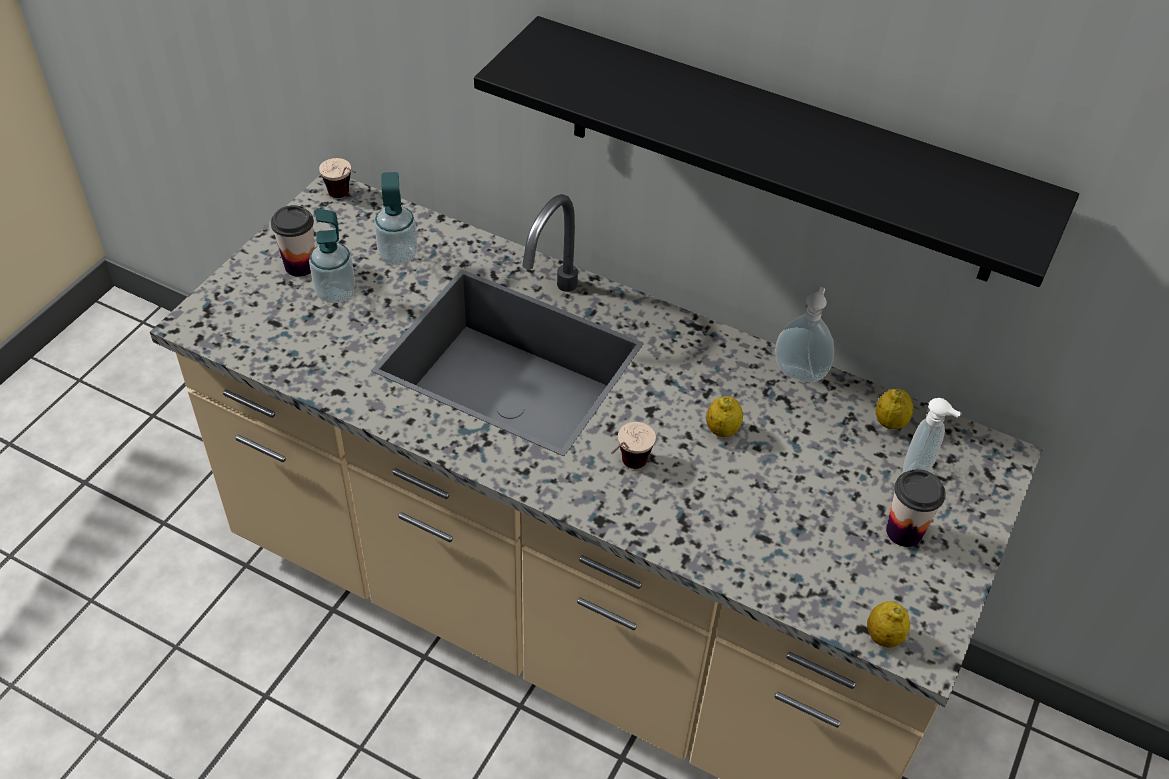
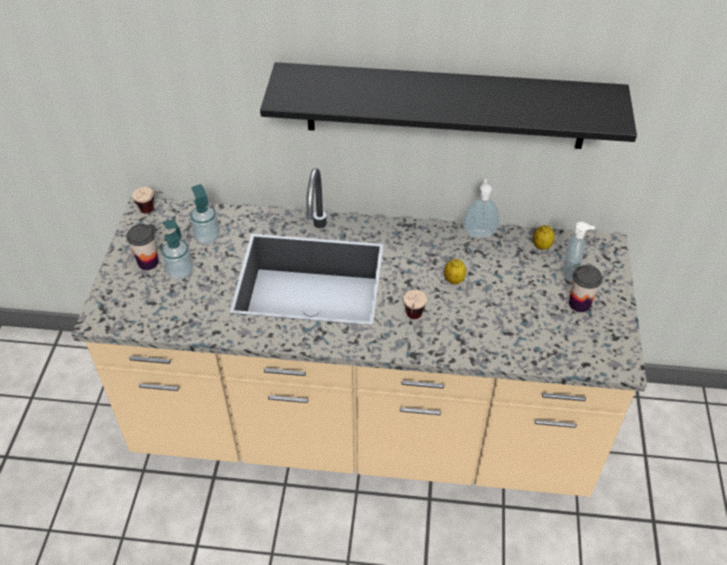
camera: 20 degrees left, 0 degrees up
lemon [867,601,910,647] -> none

